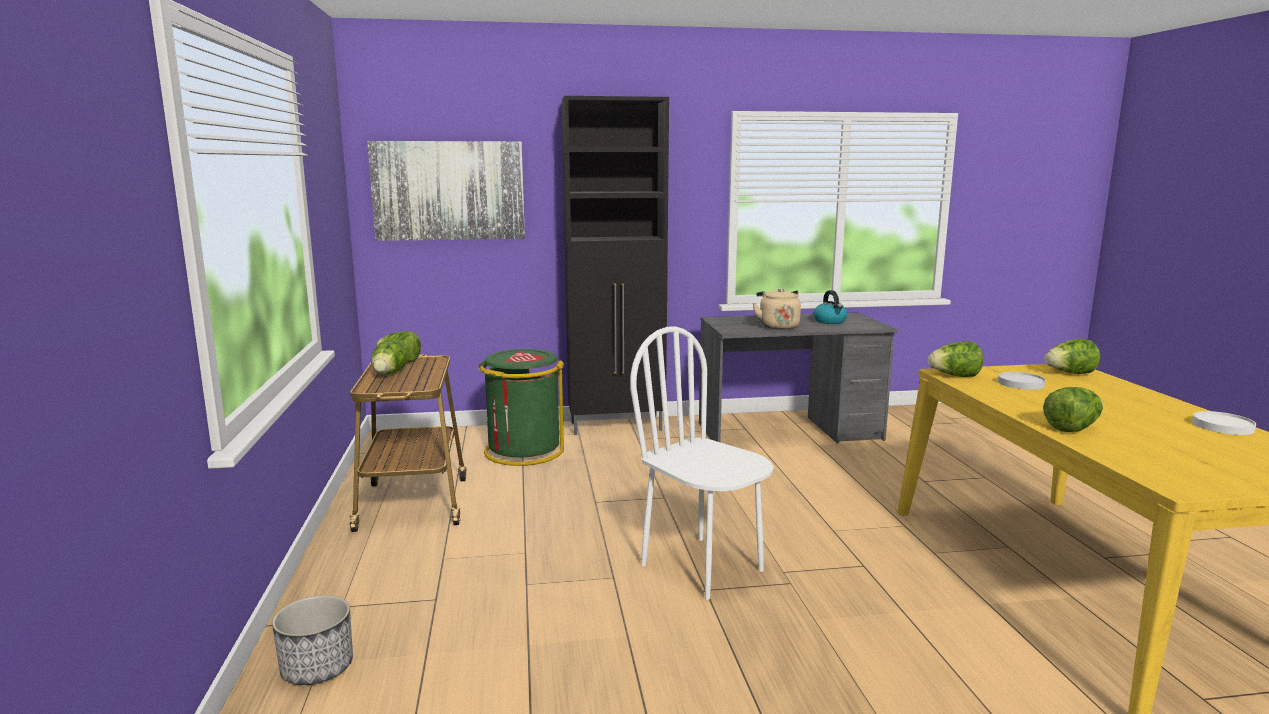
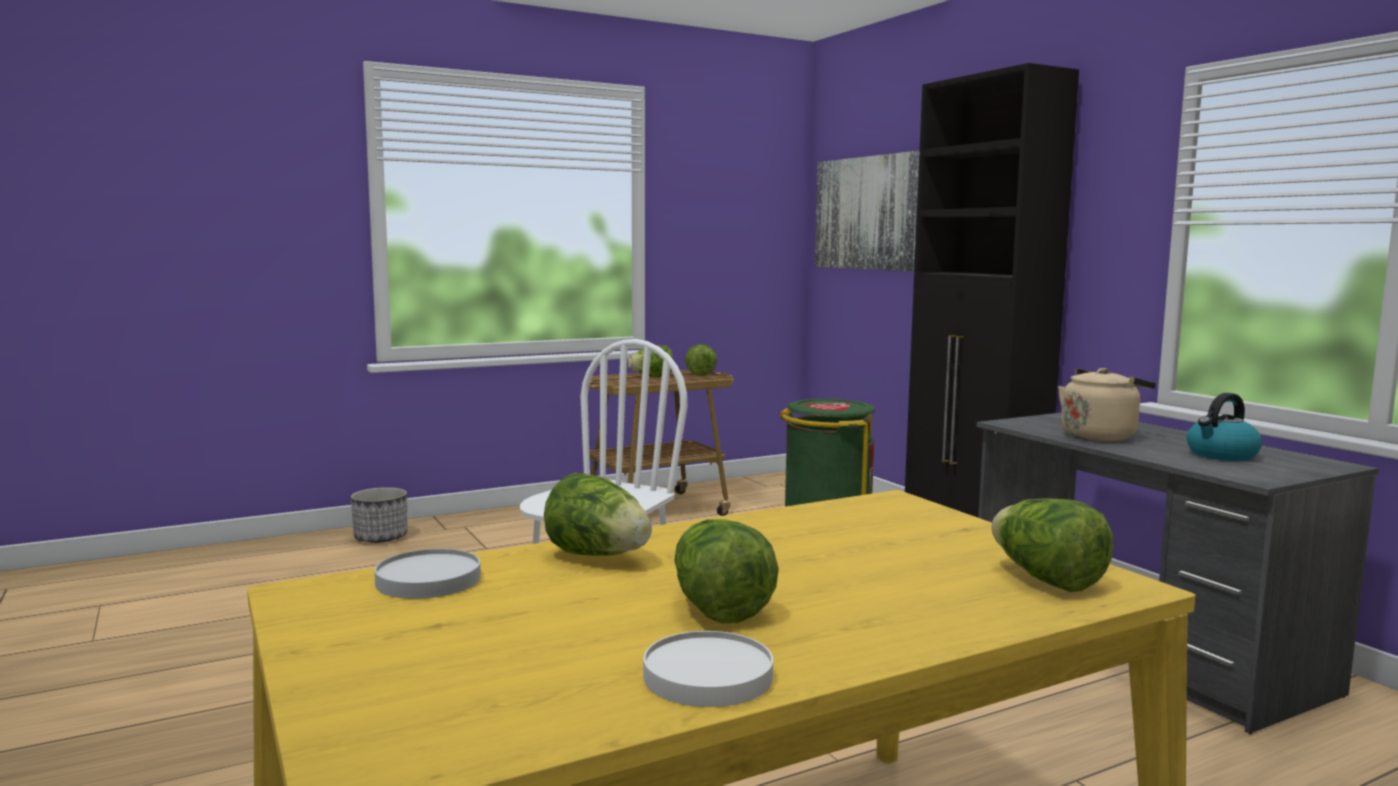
camera: 70 degrees right, 5 degrees down
lettuce [928,341,983,377] -> lettuce moved to [675,519,779,623]
white plate [998,372,1046,390] -> white plate moved to [374,549,481,599]

